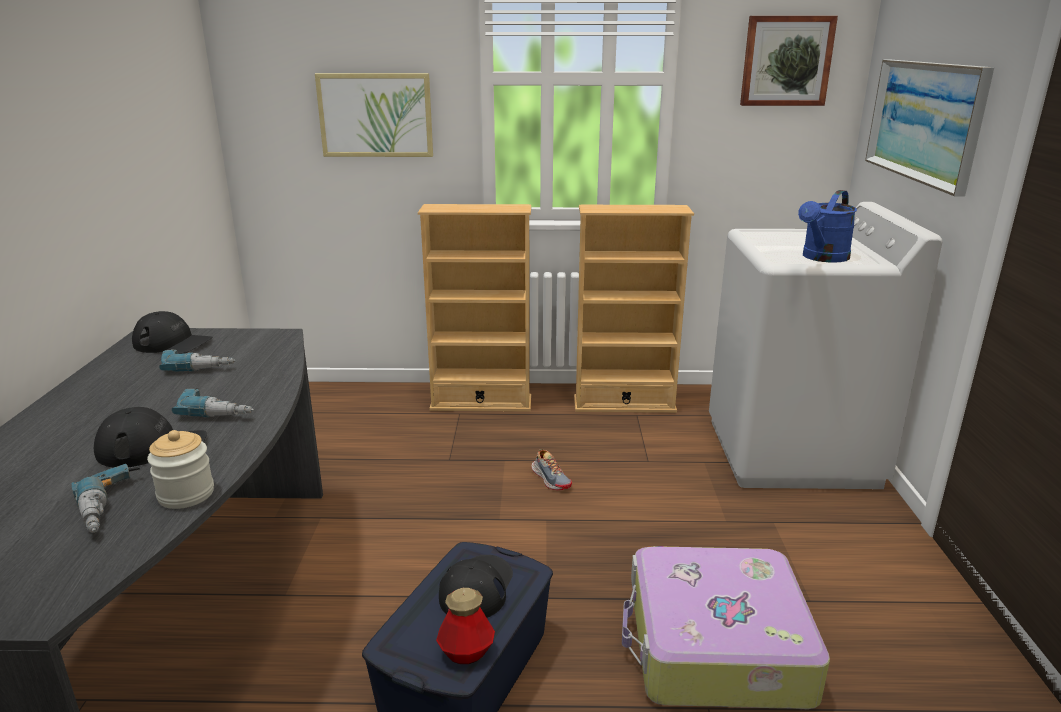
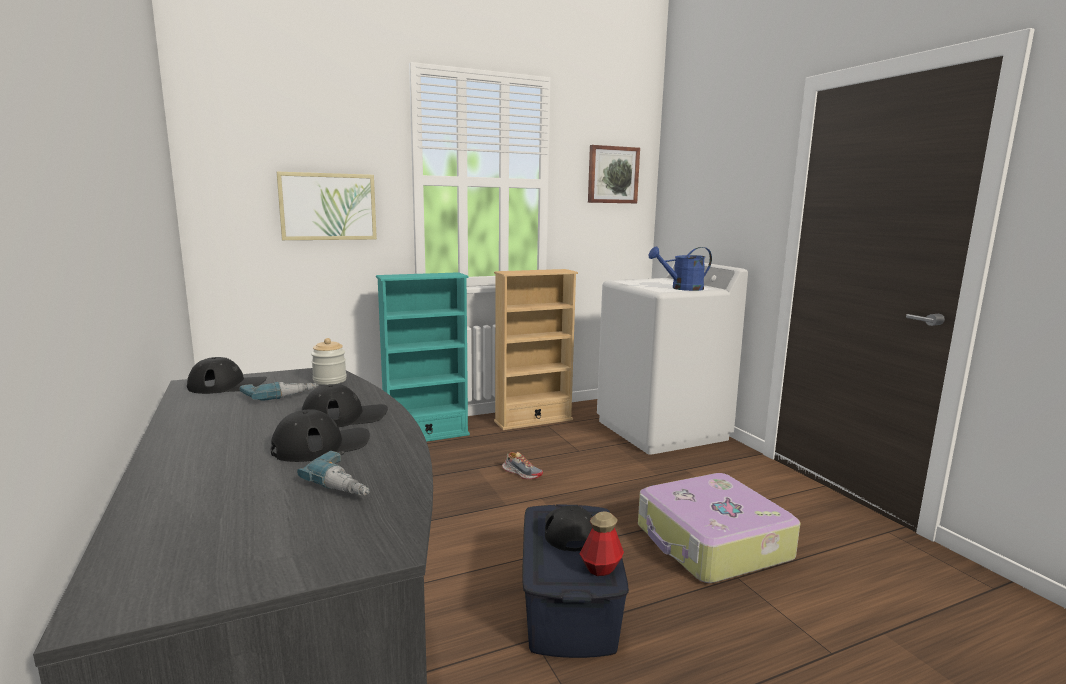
camera: 25 degrees left, 10 degrees down
jar [147,430,214,509] -> jar moved to [311,338,347,385]
power drill [172,387,254,417] -> black cap [302,384,388,427]
beige bookcase [418,204,531,412] -> turquoise bookcase [376,272,470,442]
blue watering can [798,190,857,263] -> blue watering can turned 60 degrees clockwise [648,246,712,291]
picture [865,60,994,197] -> none

